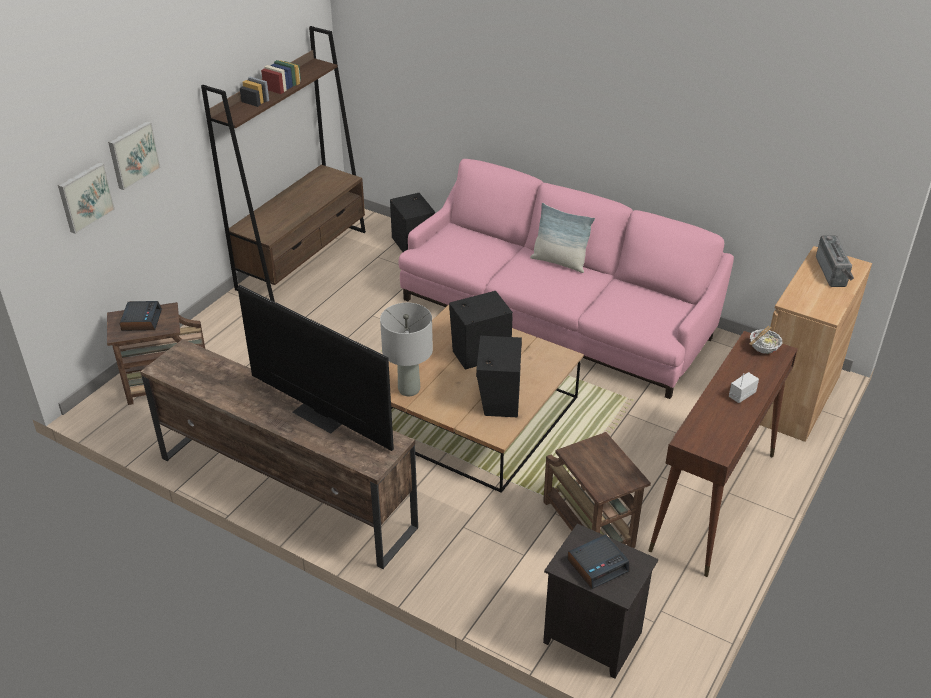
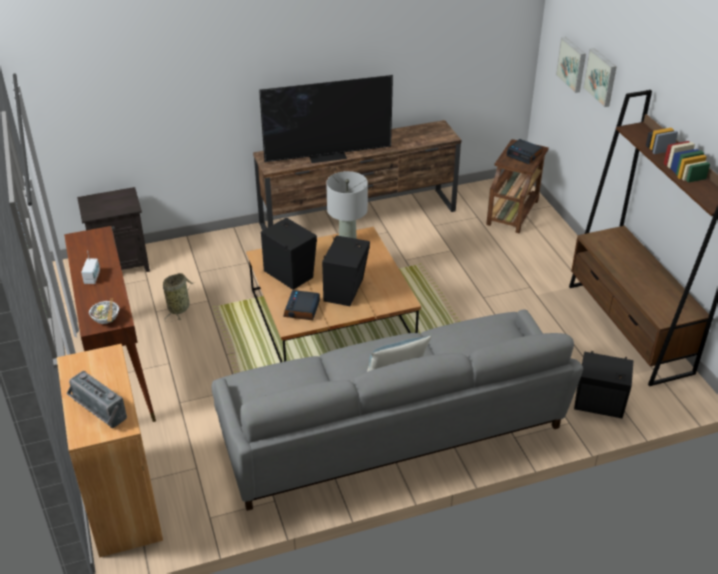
camera: 130 degrees right, 0 degrees up
pink sofa [399,159,734,399] -> grey sofa [211,310,583,511]
brown side table [543,432,651,548] -> basket [163,273,195,322]
alarm clock [567,534,630,589] -> alarm clock moved to [283,290,320,320]

